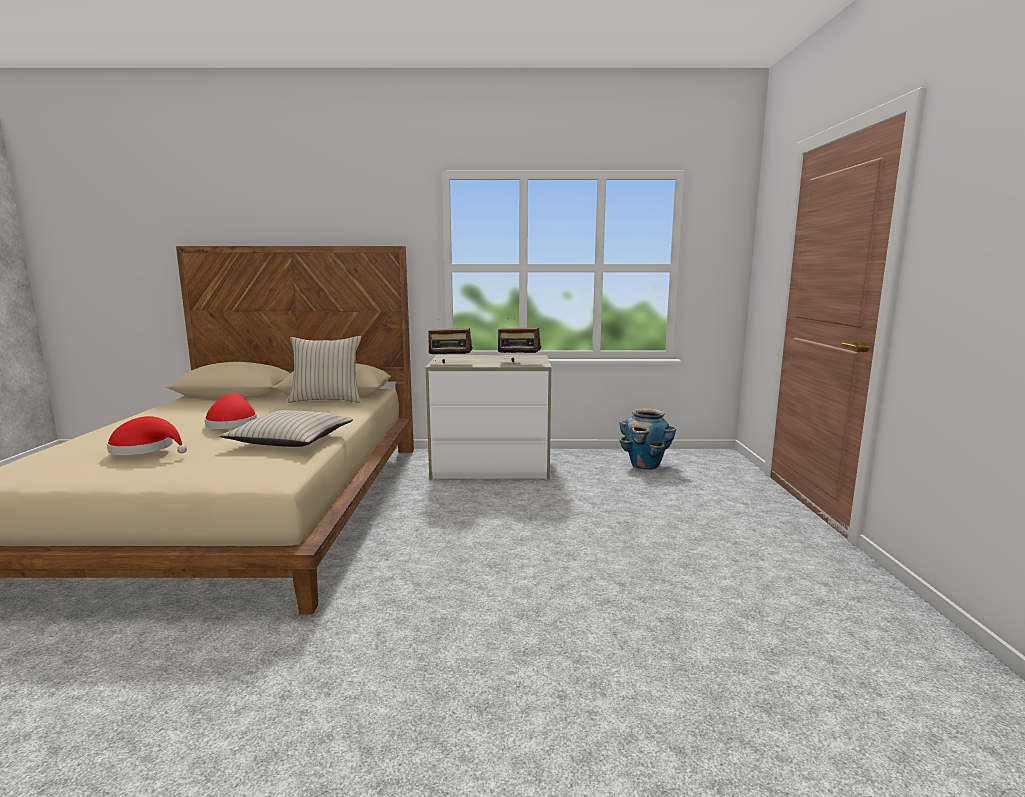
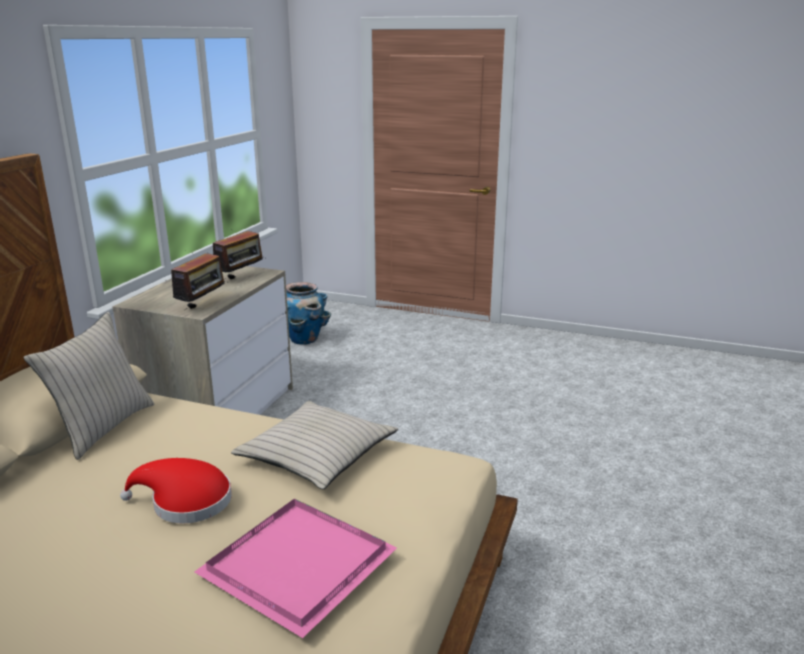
camera: 70 degrees left, 10 degrees up
red hat [107,416,187,455] -> pink tray [194,499,397,638]

